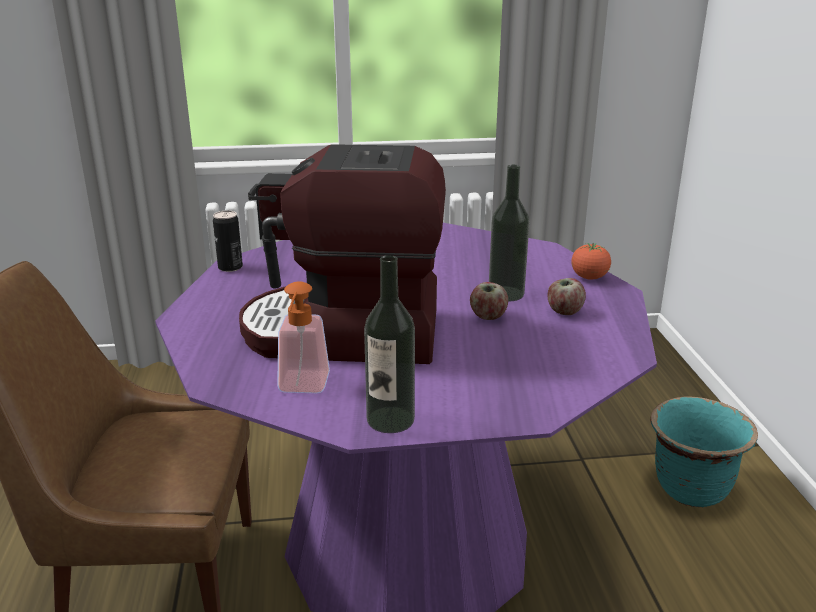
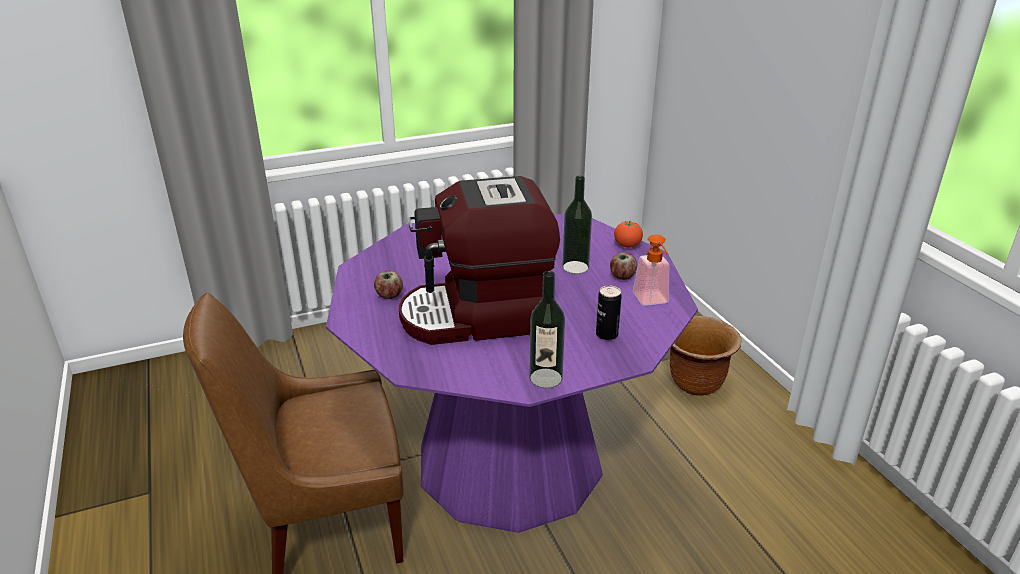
camera: 15 degrees left, 5 degrees up
can [213,211,243,272] -> can moved to [596,285,622,340]
soap dispenser [277,281,330,393] -> soap dispenser moved to [633,234,669,306]
apple [470,282,508,320] -> apple moved to [374,271,403,299]
turquoise planter [650,397,758,507] -> brown planter [670,316,742,396]

